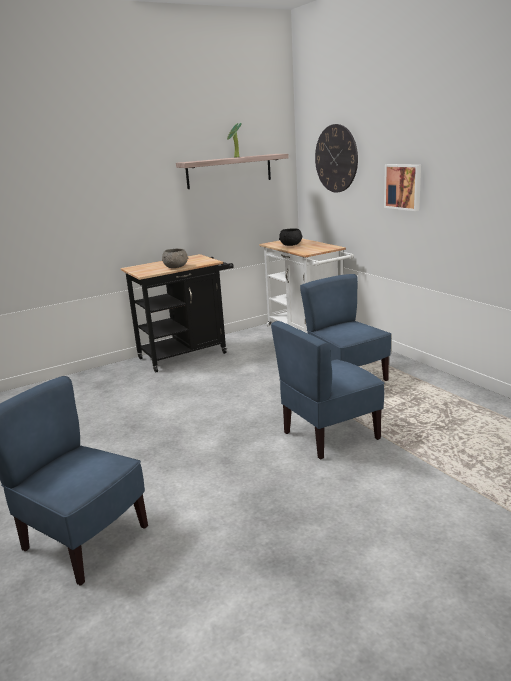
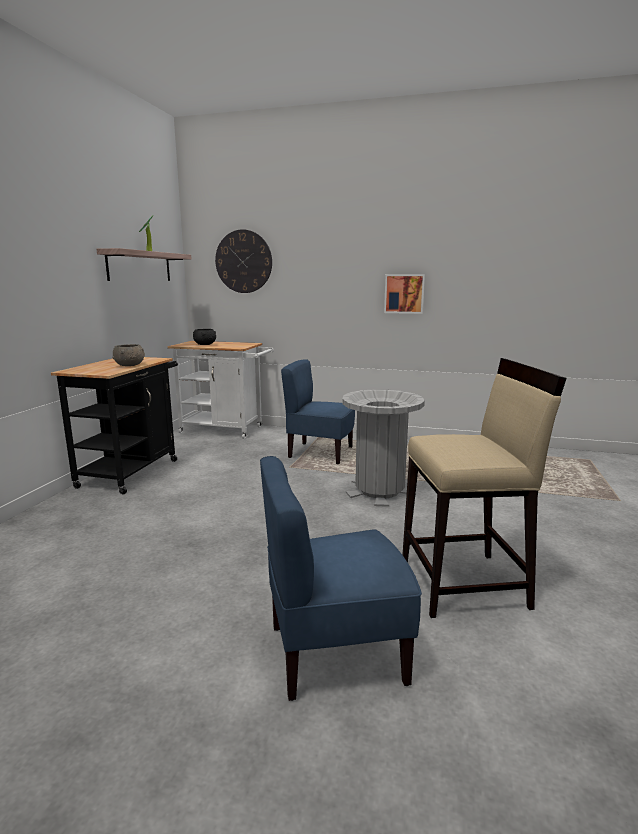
camera: 45 degrees left, 5 degrees down
blue chair [271,321,384,459] -> grey trash can [342,389,425,507]
picture [384,164,421,211] -> picture moved to [384,274,425,314]
none -> beige stool [403,358,567,618]

